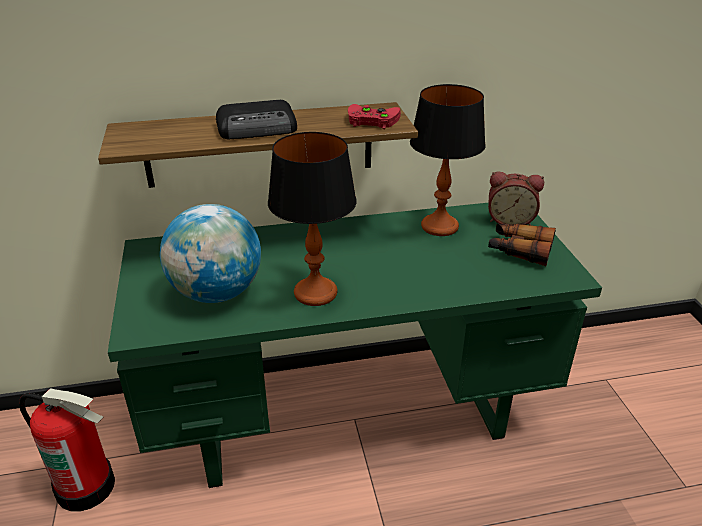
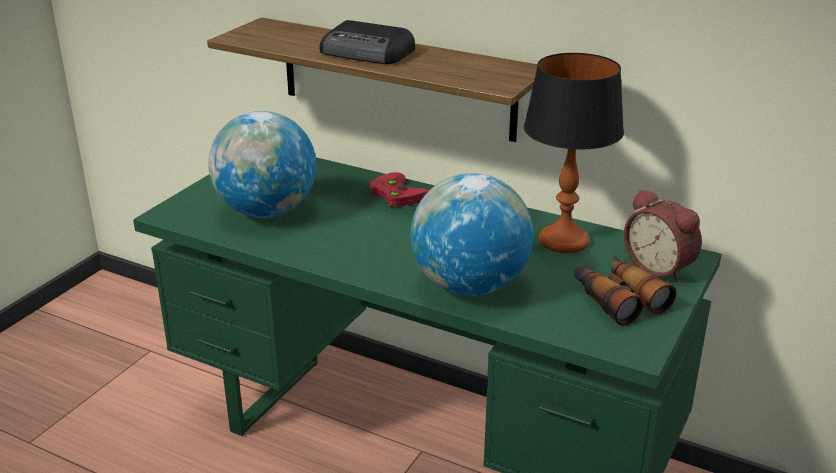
camera: 40 degrees right, 5 degrees down
fire extinguisher [19,388,115,512] -> none
table lamp [268,132,357,306] -> none
red game controller [348,104,401,129] -> red game controller moved to [369,172,429,208]
none -> globe [410,173,533,296]

